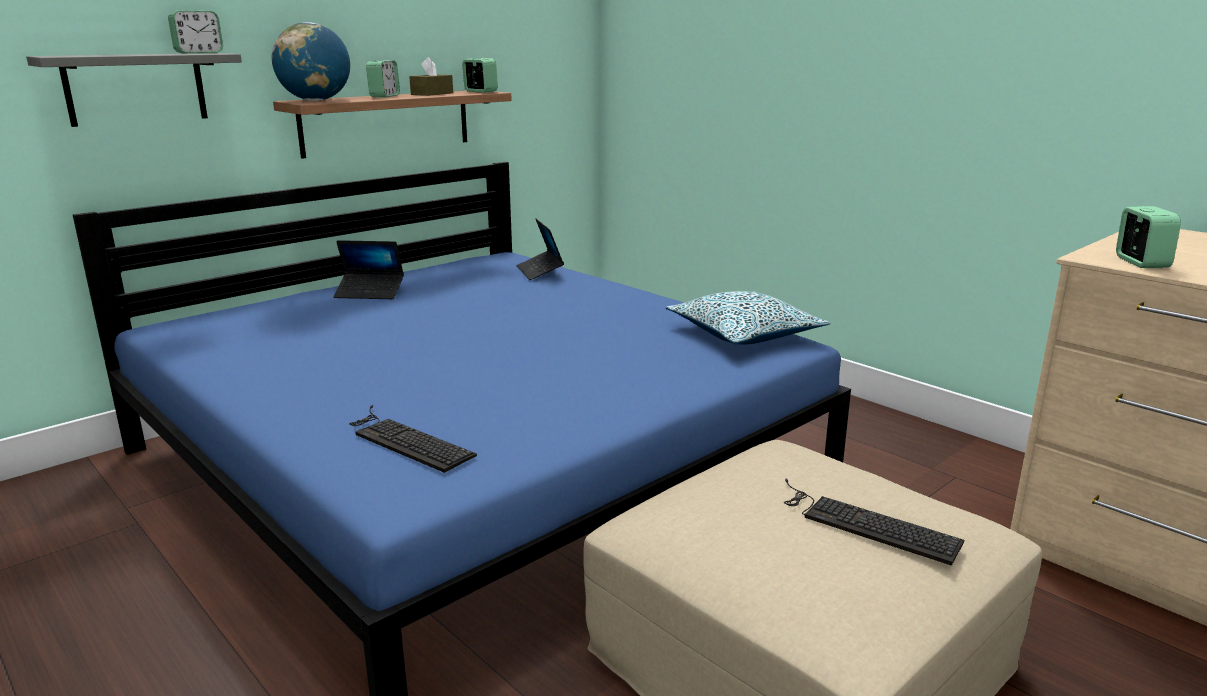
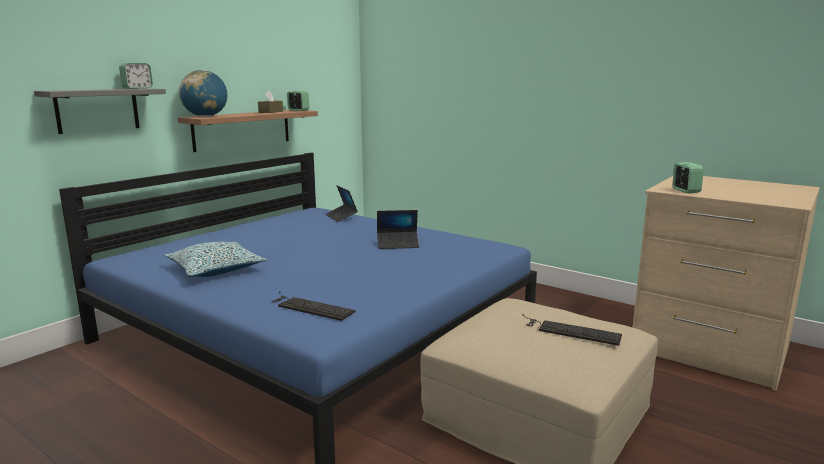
camera: 10 degrees left, 5 degrees down
laptop [333,240,404,299] -> laptop moved to [377,210,419,249]
alarm clock [366,60,400,97] -> none
pillow [666,291,831,344] -> pillow moved to [165,242,267,277]

